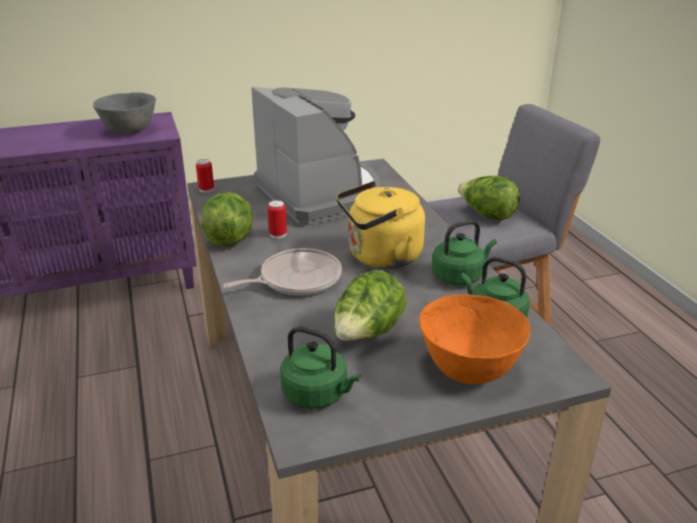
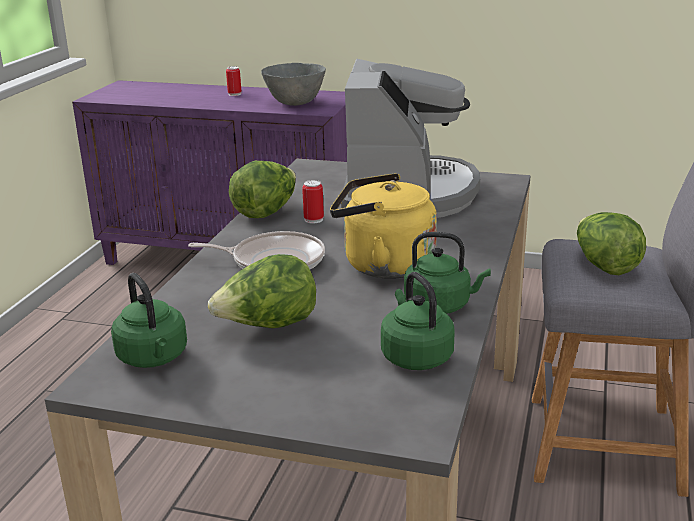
camera: 35 degrees right, 5 degrees down
can [196,159,214,193] -> can moved to [226,66,242,96]
orange bowl [419,294,530,384] -> none

